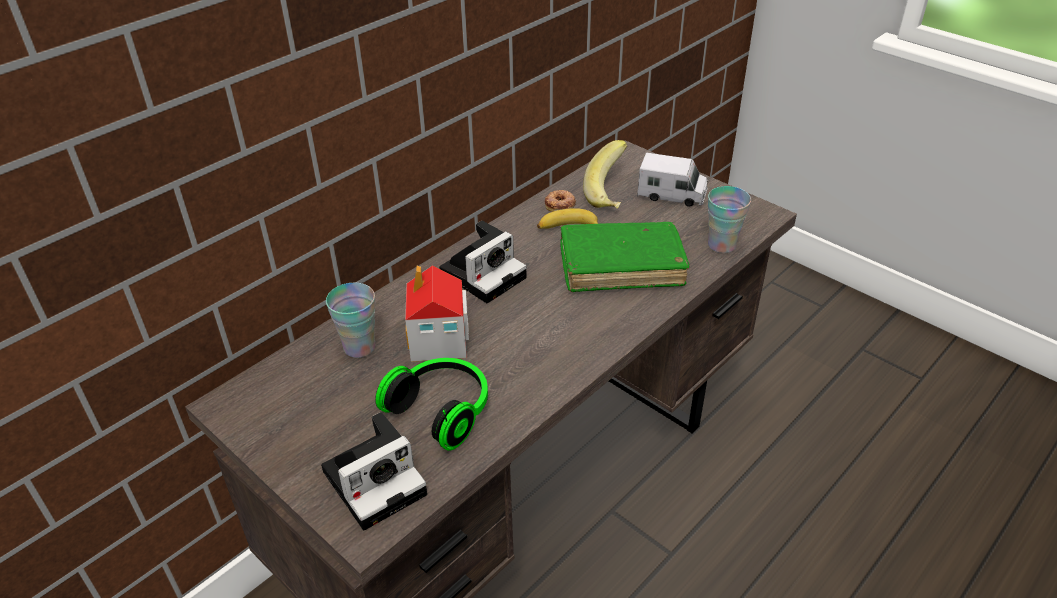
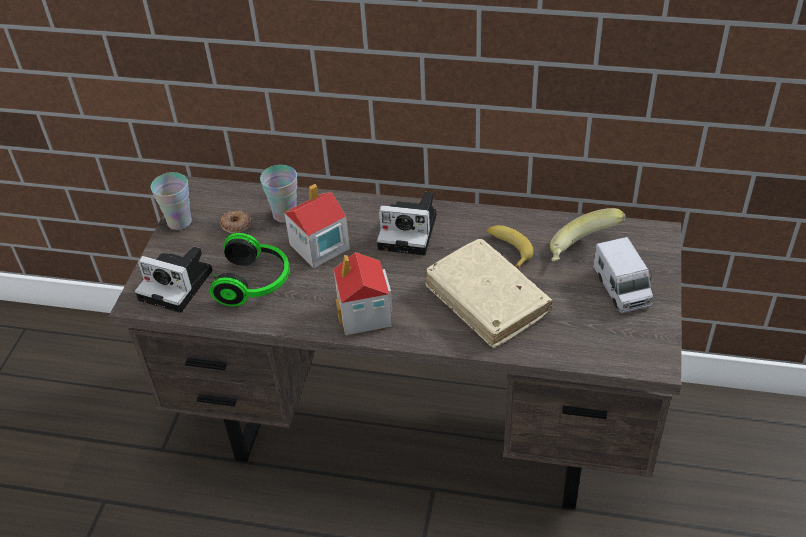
camera: 60 degrees right, 5 degrees up
donut [545,190,576,212] -> donut moved to [220,210,252,234]
green book [560,222,690,292] -> beige book [426,238,552,348]
cup [708,186,751,253] -> cup moved to [151,172,192,230]
none -> toy house [333,252,393,335]

